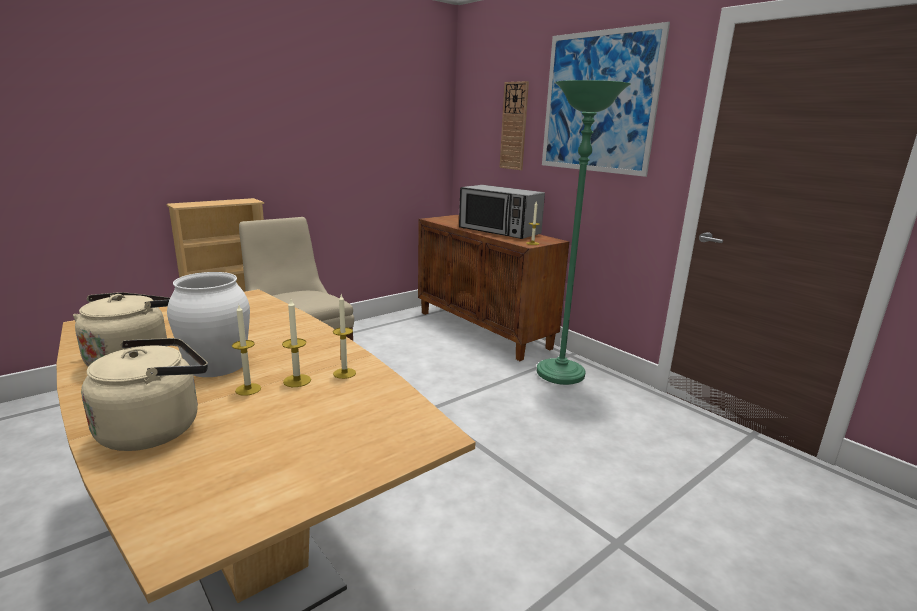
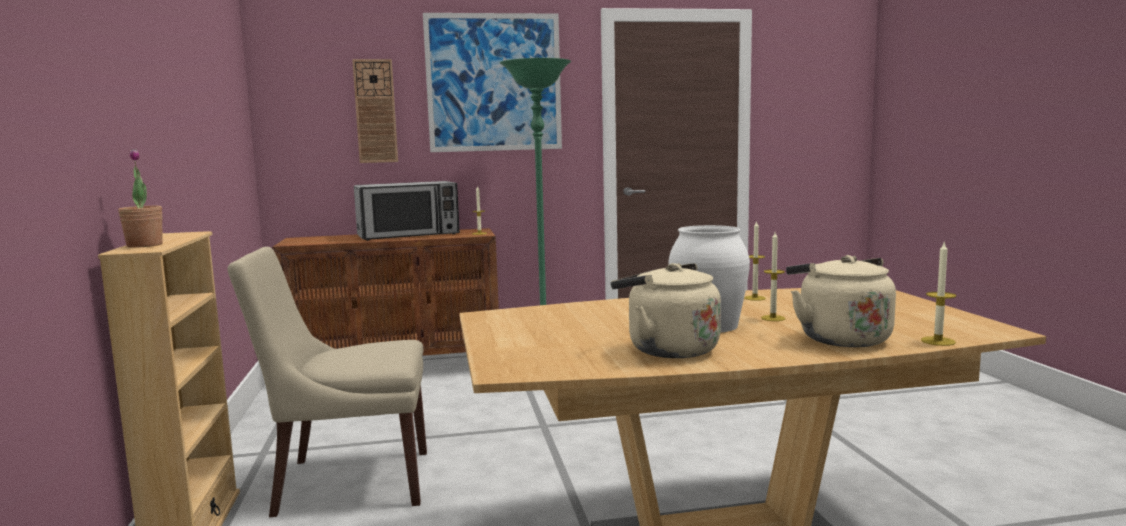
camera: 60 degrees left, 10 degrees down
candle [282,300,311,387] -> candle moved to [921,243,956,346]
none -> potted plant [118,149,163,248]

